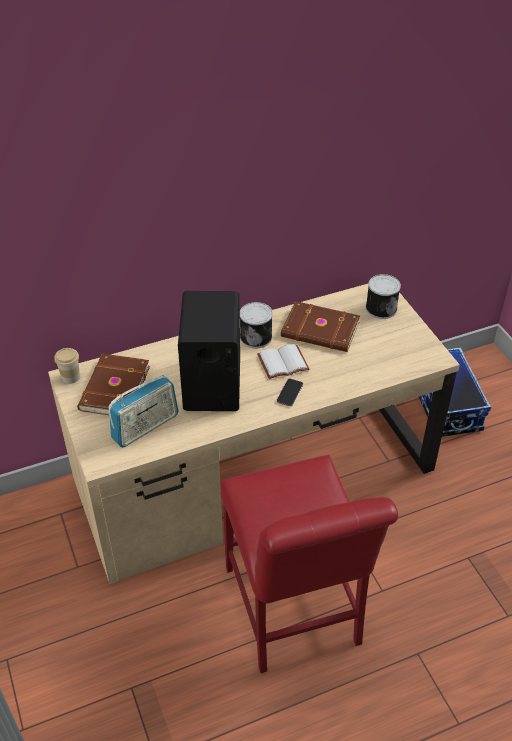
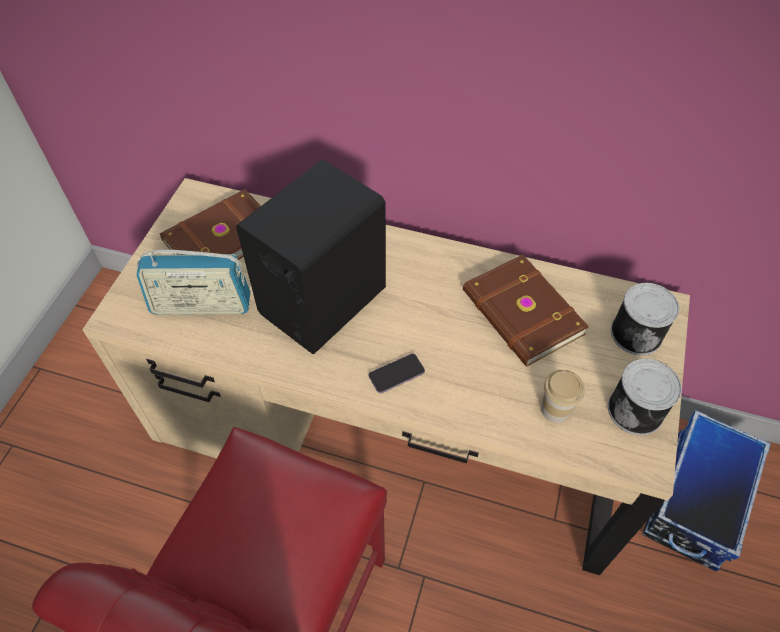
camera: 40 degrees right, 10 degrees up
cup [54,348,80,384] -> cup moved to [541,370,585,423]
can [240,302,273,348] -> can moved to [608,358,682,435]
white book [257,344,310,379] -> none

